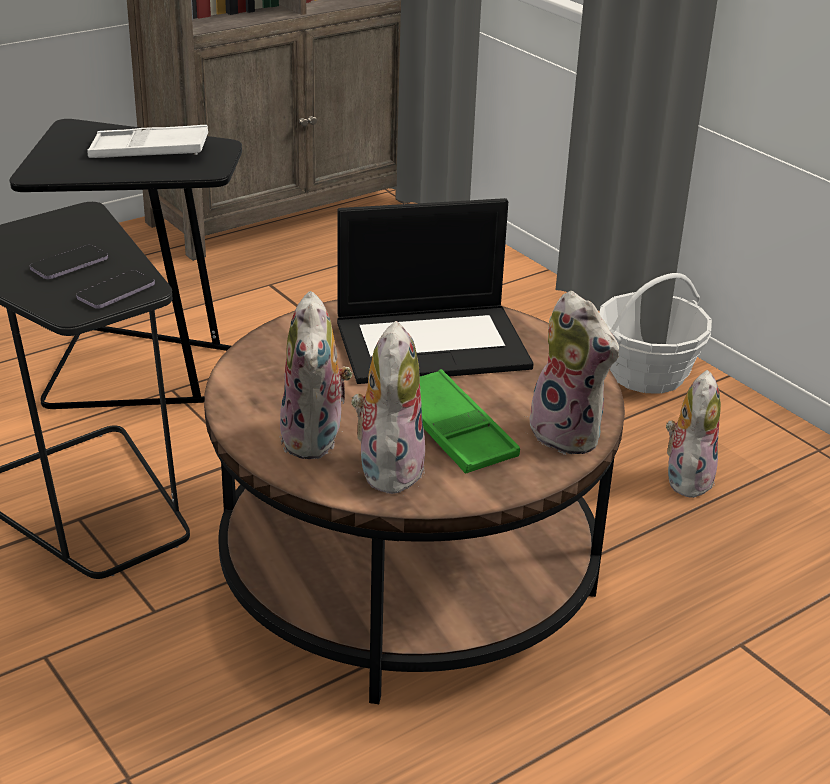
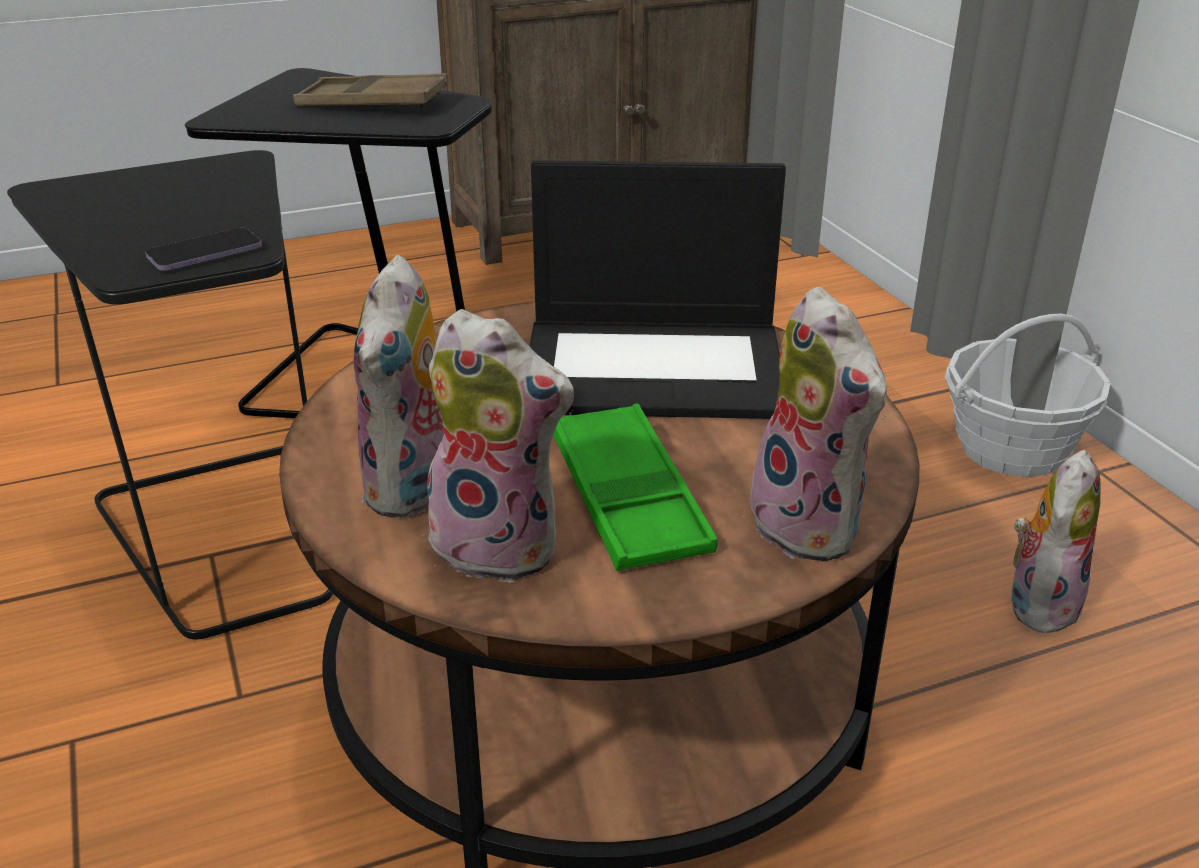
camera: 15 degrees right, 0 degrees up
phone [30,245,108,279] -> none
white tray [87,125,208,158] -> brown tray [293,73,449,108]
plush toy [351,321,425,496] -> plush toy turned 90 degrees clockwise [419,309,574,583]

